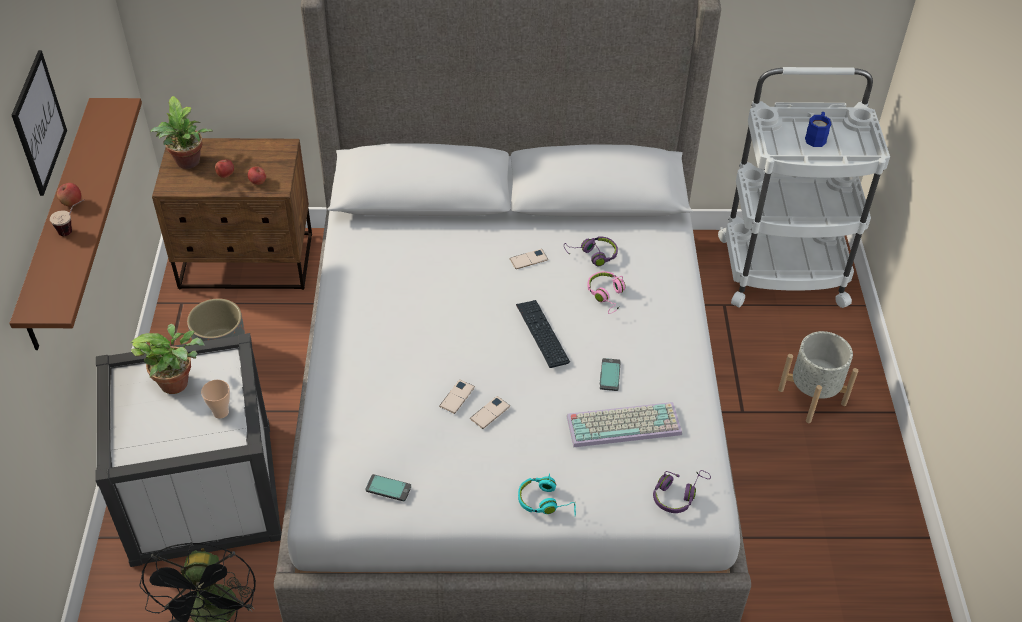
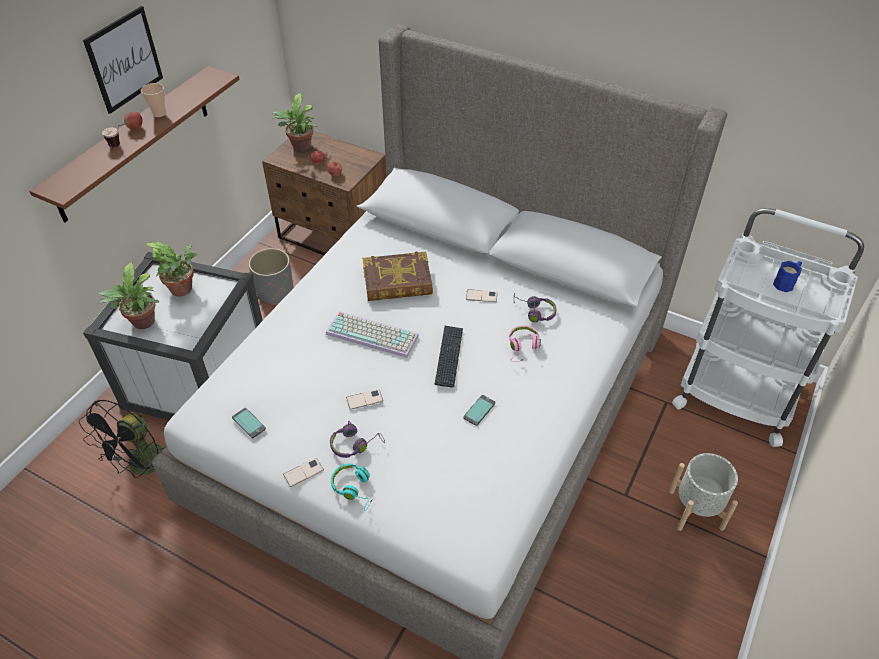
camera: 30 degrees right, 0 degrees up
cup [201,380,230,419] -> cup moved to [141,83,166,117]
phone [439,380,475,414] -> phone moved to [283,458,324,487]
keyboard [566,402,682,447] -> keyboard moved to [326,311,419,358]
purple headphones [653,470,711,513] -> purple headphones moved to [330,421,385,458]
none -> potted plant [98,262,159,329]
none -> book [362,251,433,301]

